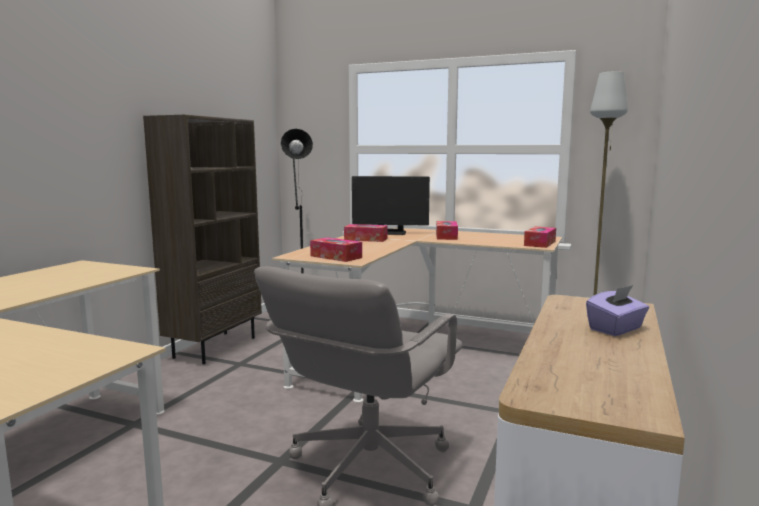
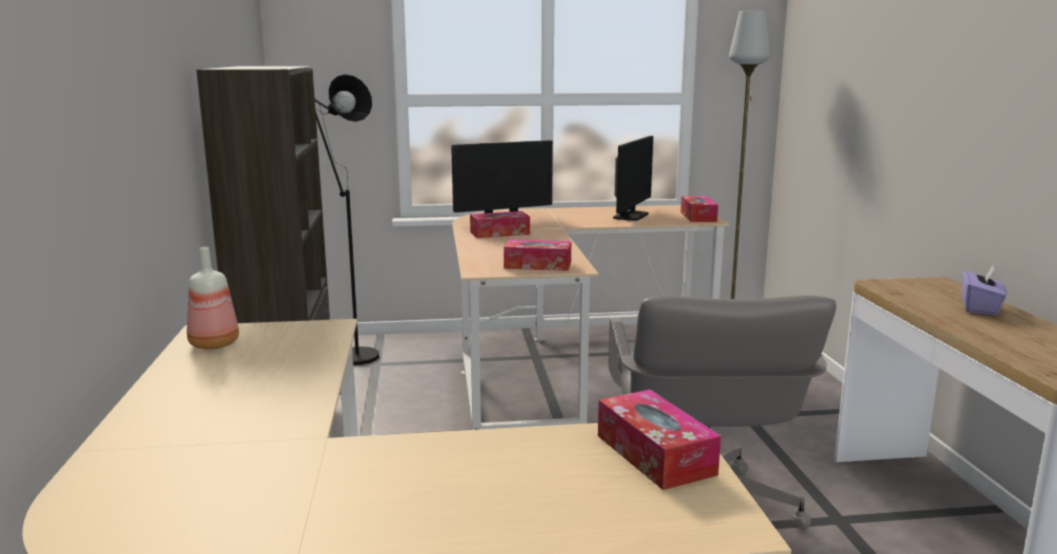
camera: 30 degrees left, 5 degrees up
tissue box [436,221,458,240] -> tissue box moved to [598,390,721,490]
none -> bottle [187,247,239,349]
none -> monitor [613,136,653,221]

